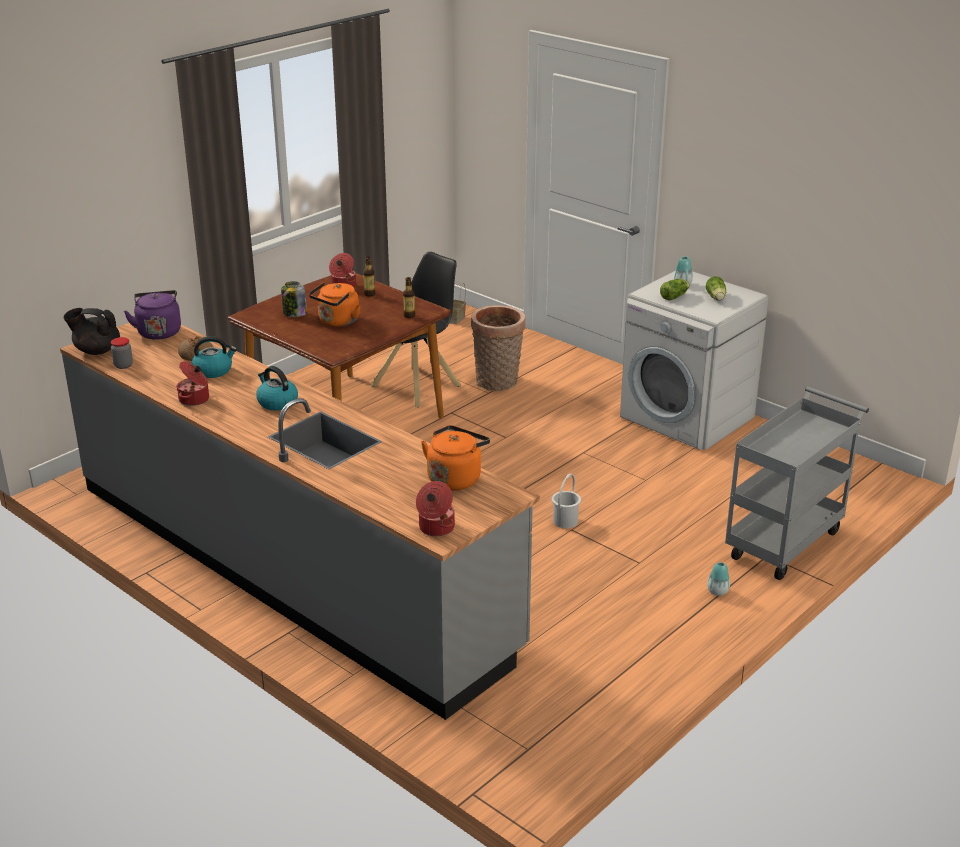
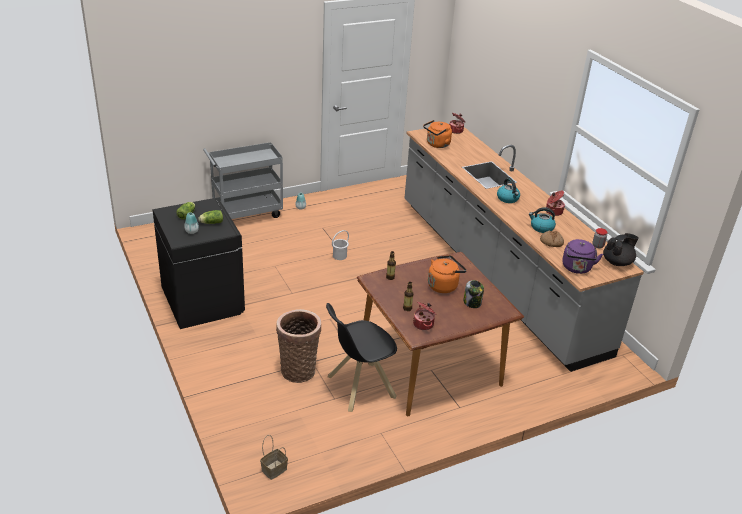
camera: 160 degrees left, 5 degrees up
black teapot [64,308,120,355] -> black teapot turned 60 degrees counterclockwise [603,233,639,266]
white washing machine [620,270,769,450] -> black washing machine [153,198,245,329]

